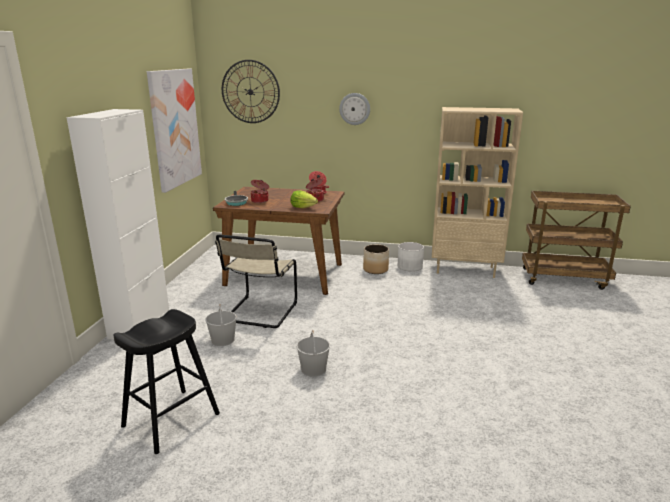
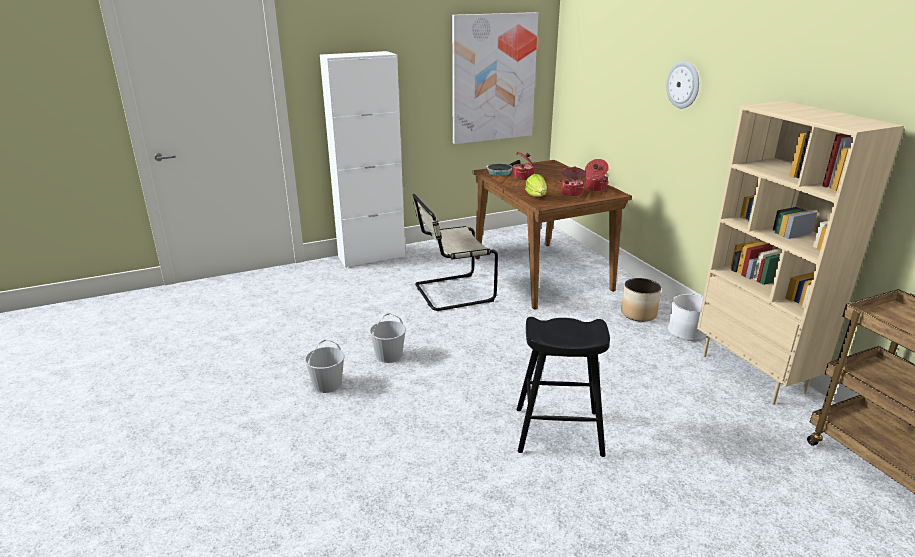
camera: 55 degrees right, 5 degrees up
black stool [114,309,220,454] -> black stool moved to [517,317,610,457]
white bucket [205,304,237,346] -> white bucket moved to [304,340,345,393]
wall clock [222,60,280,123] -> none

